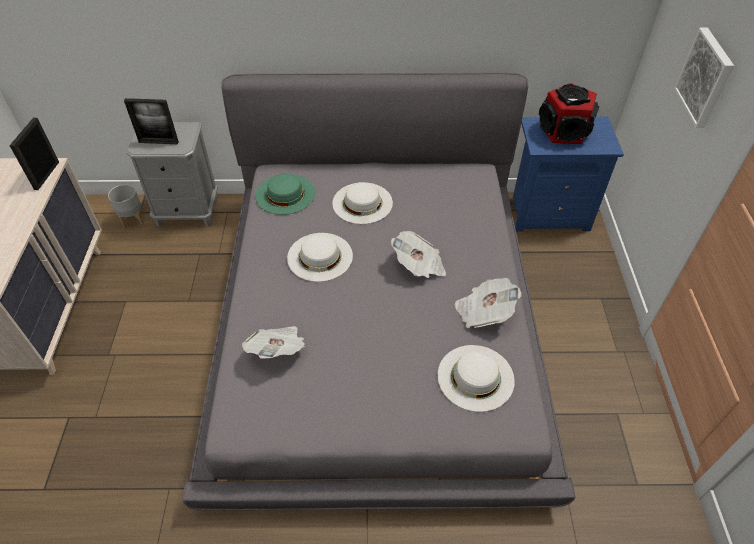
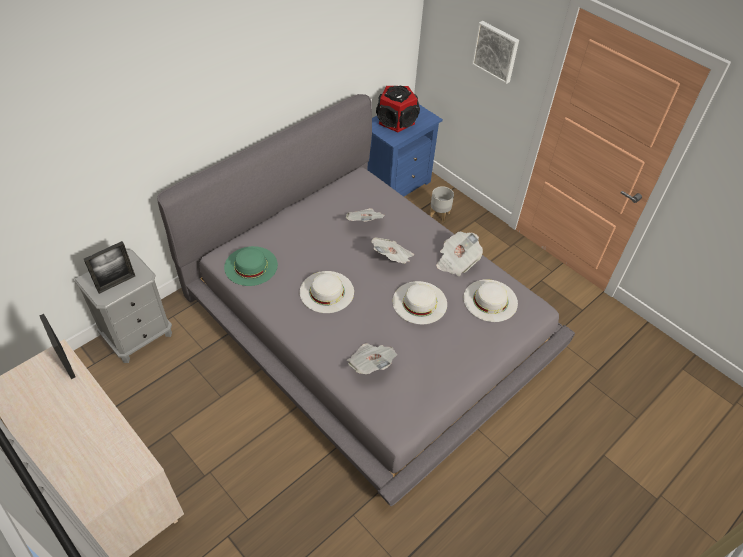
camera: 45 degrees left, 0 degrees up
grey planter [108,184,144,228] -> grey planter moved to [430,186,454,222]
white hat [332,182,393,224] -> white hat moved to [393,281,447,324]
none -> newspaper [346,208,385,222]

